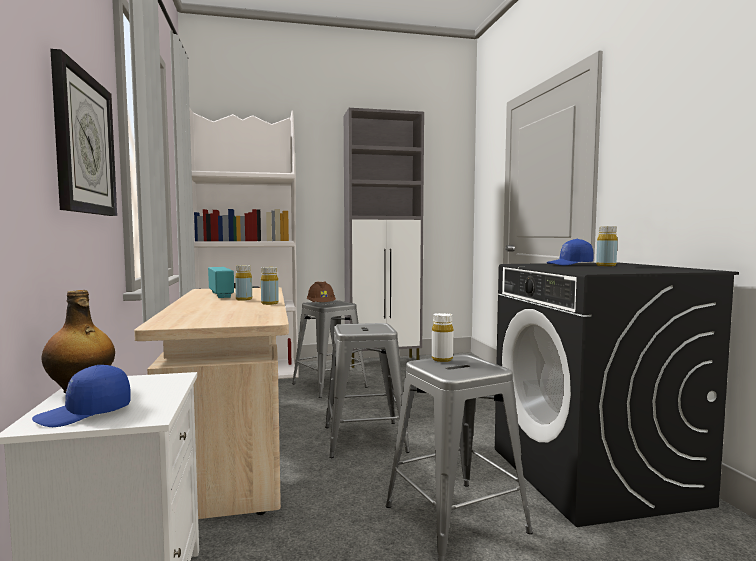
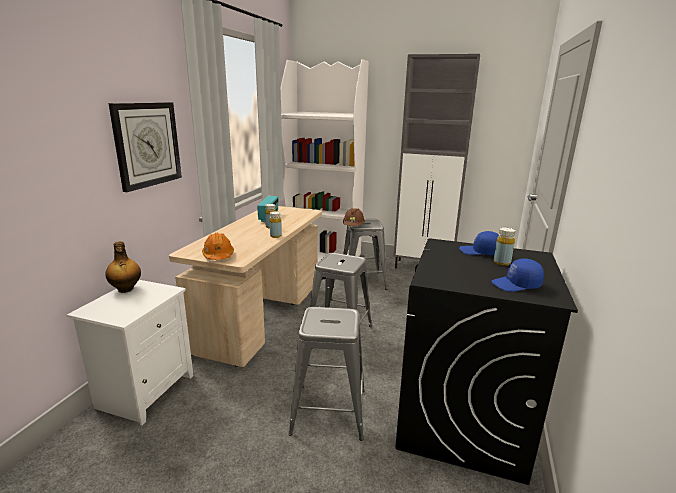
camera: 30 degrees right, 15 degrees up
blue cap [32,365,131,427] -> blue cap moved to [491,259,544,292]
white bottle [432,313,453,362] -> none
none -> orange hard hat [202,233,234,260]

